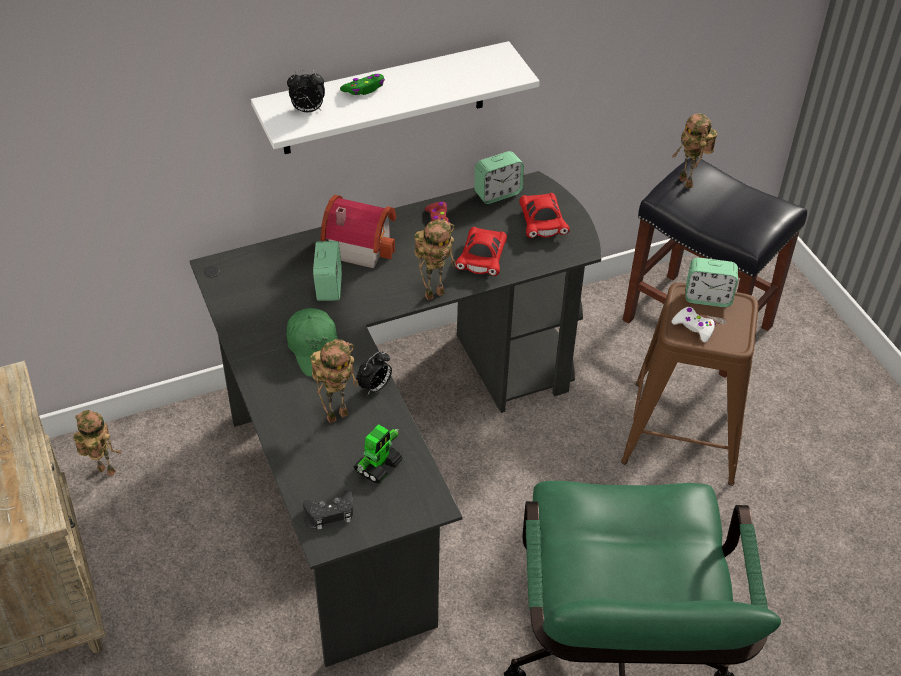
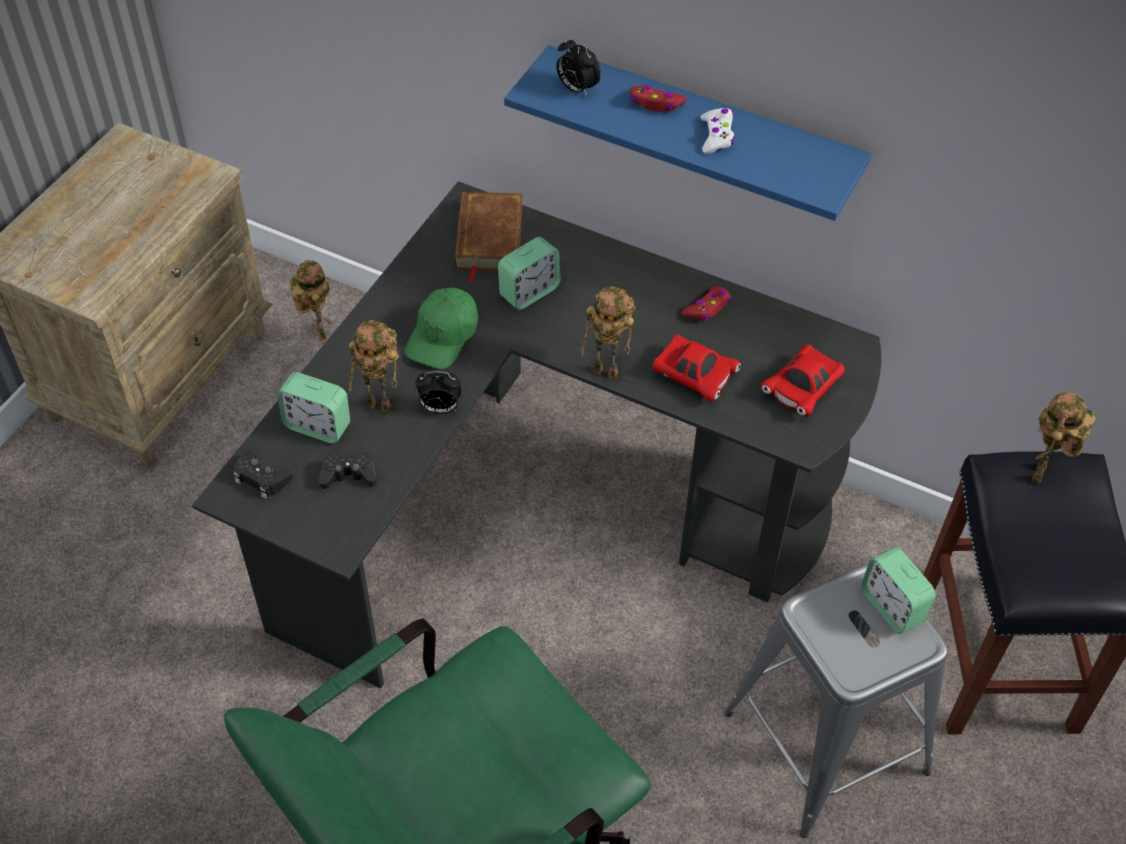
camera: 50 degrees right, 5 degrees up
white shelf [251,41,540,154] -> blue shelf [504,45,872,221]
toy house [321,194,396,268] -> none
green game controller [340,74,385,95] -> red game controller [630,84,687,112]
toy robot [353,424,403,484] -> black game controller [319,452,377,489]
red toy car [455,227,507,276] -> red toy car turned 120 degrees counterclockwise [653,334,741,402]
alarm clock [474,151,524,204] -> alarm clock moved to [277,372,350,444]
brown stool [621,283,758,486] -> grey stool [724,563,948,838]
white game controller [672,307,715,342] -> white game controller moved to [700,108,735,154]
none -> brown book [455,192,522,282]

